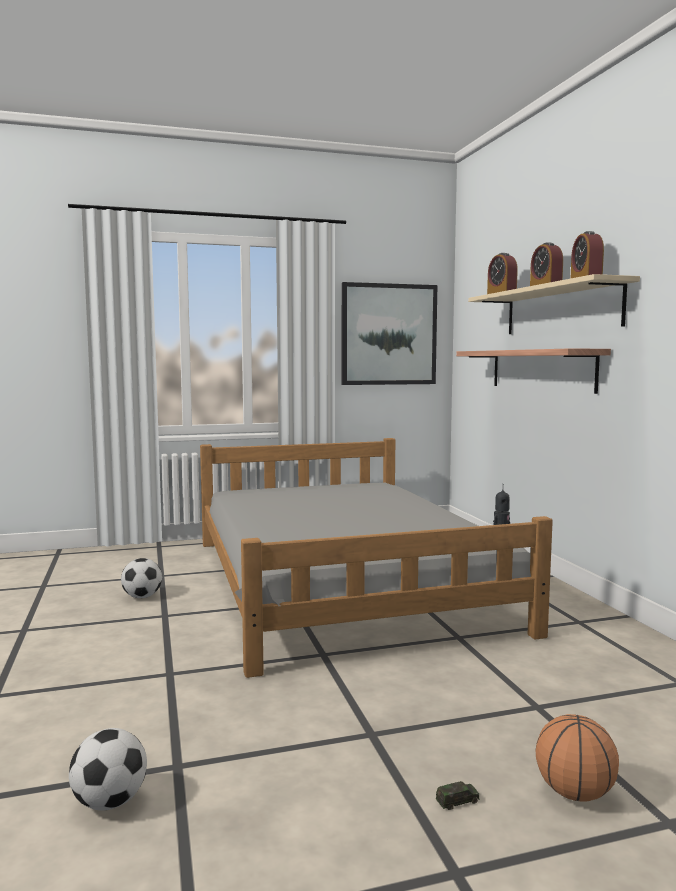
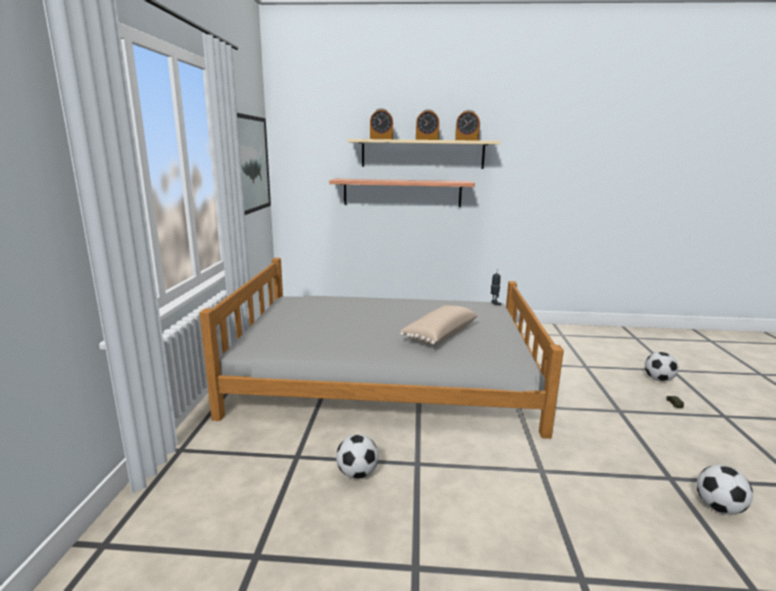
camera: 70 degrees left, 10 degrees up
basketball [535,714,619,802] -> football [645,352,679,382]
none -> beige pillow [400,305,478,345]

